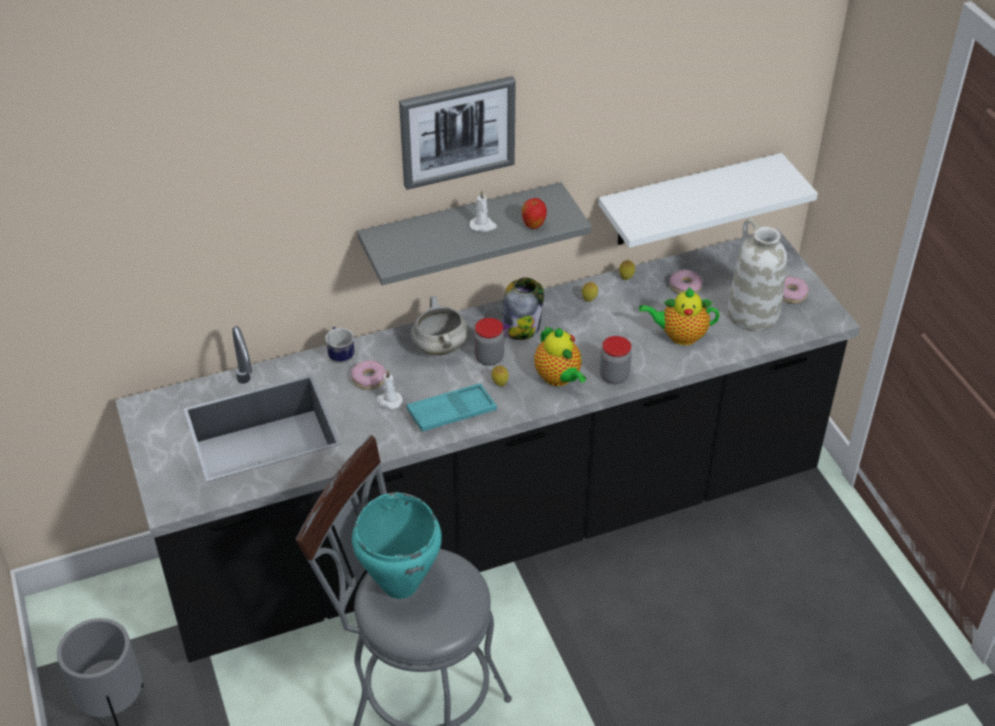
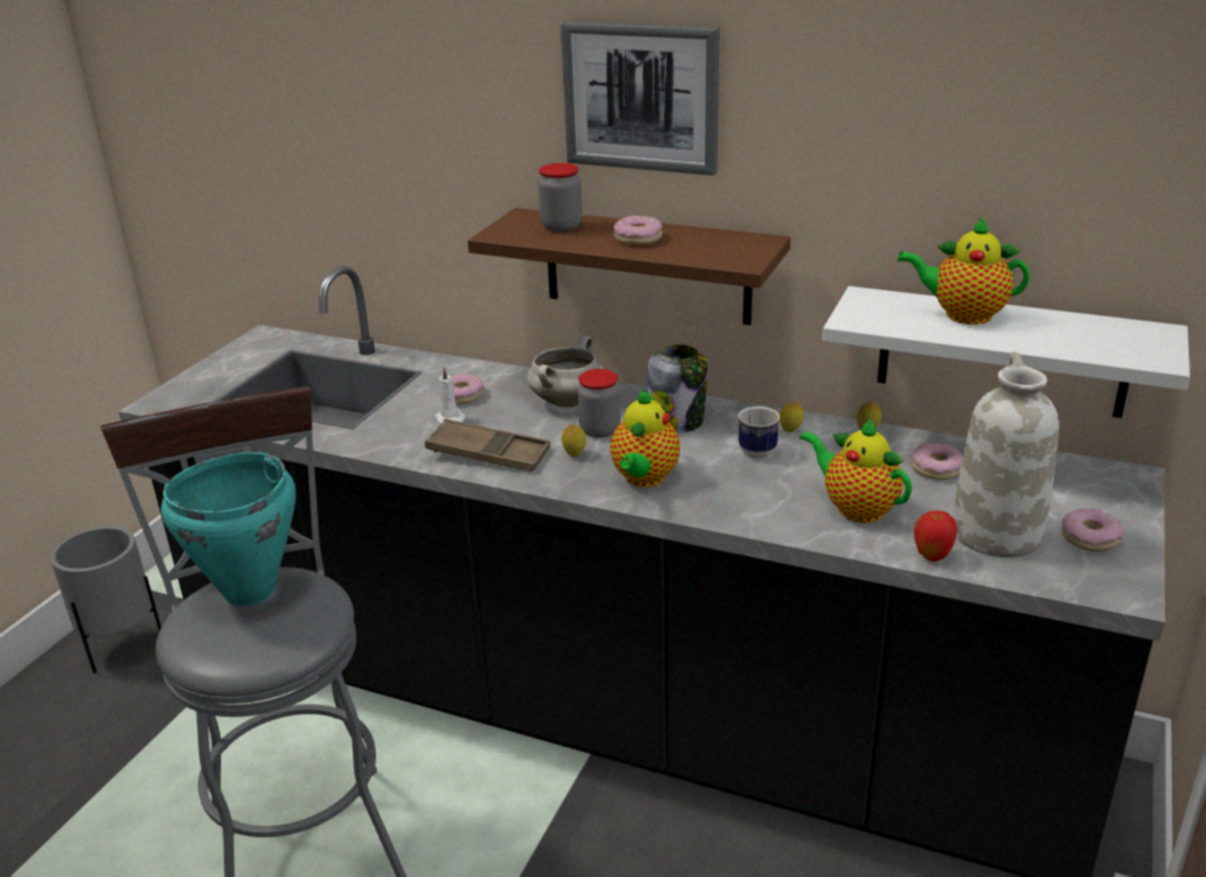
camera: 45 degrees right, 15 degrees down
mug [325,327,354,364] -> mug moved to [738,406,780,458]
grey shelf [357,182,592,286] -> brown shelf [468,208,790,325]
turquoise tray [407,383,497,432] -> brown tray [425,419,550,472]
white candle [469,190,497,232] -> donut [613,215,662,245]
apple [522,198,547,229] -> apple moved to [914,510,958,561]
jar [600,336,632,384] -> jar moved to [538,163,582,232]
none -> teapot [898,216,1030,324]

